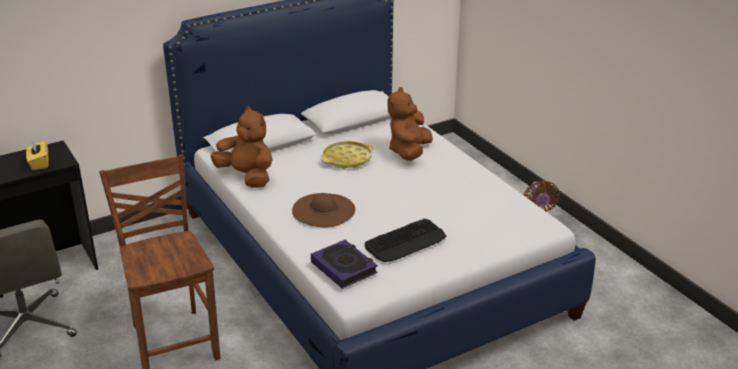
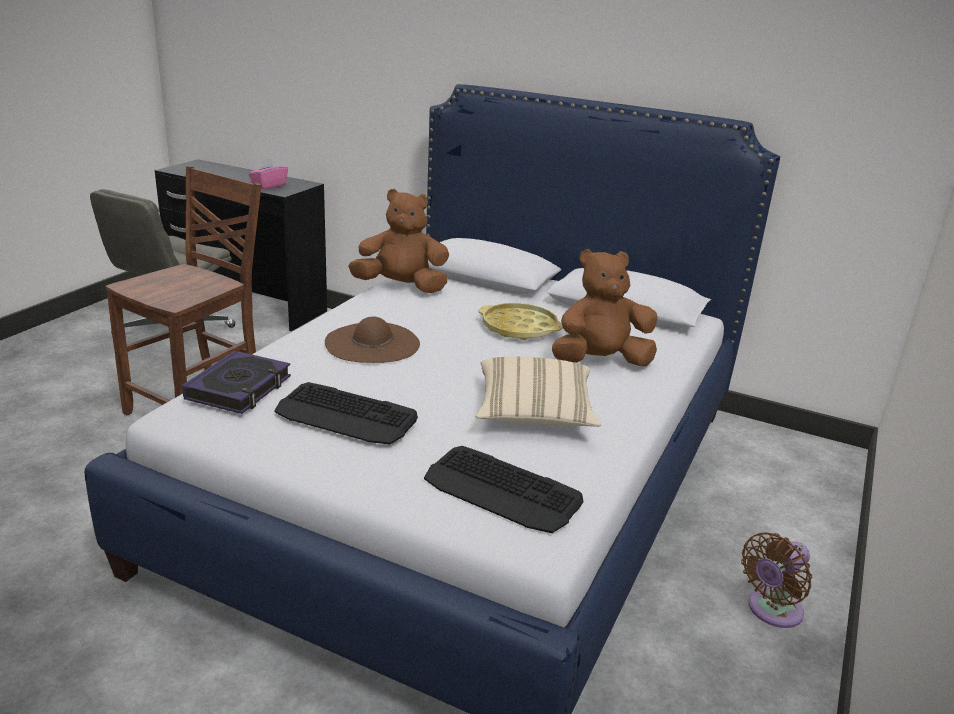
camera: 55 degrees right, 5 degrees down
yellow tissue box [26,140,48,170] -> pink tissue box [248,157,288,189]
brown plush toy [211,106,273,188] -> brown plush toy turned 90 degrees counterclockwise [348,189,449,293]
none -> keyboard [424,446,583,533]
none -> beige pillow [475,356,601,427]

